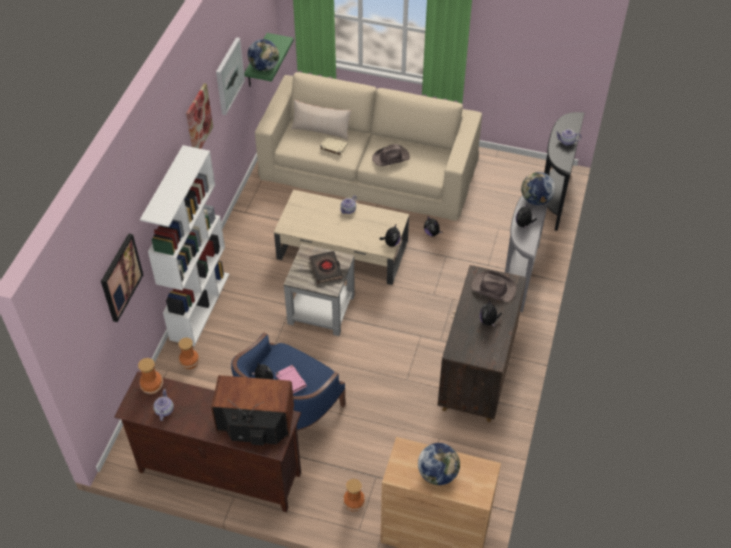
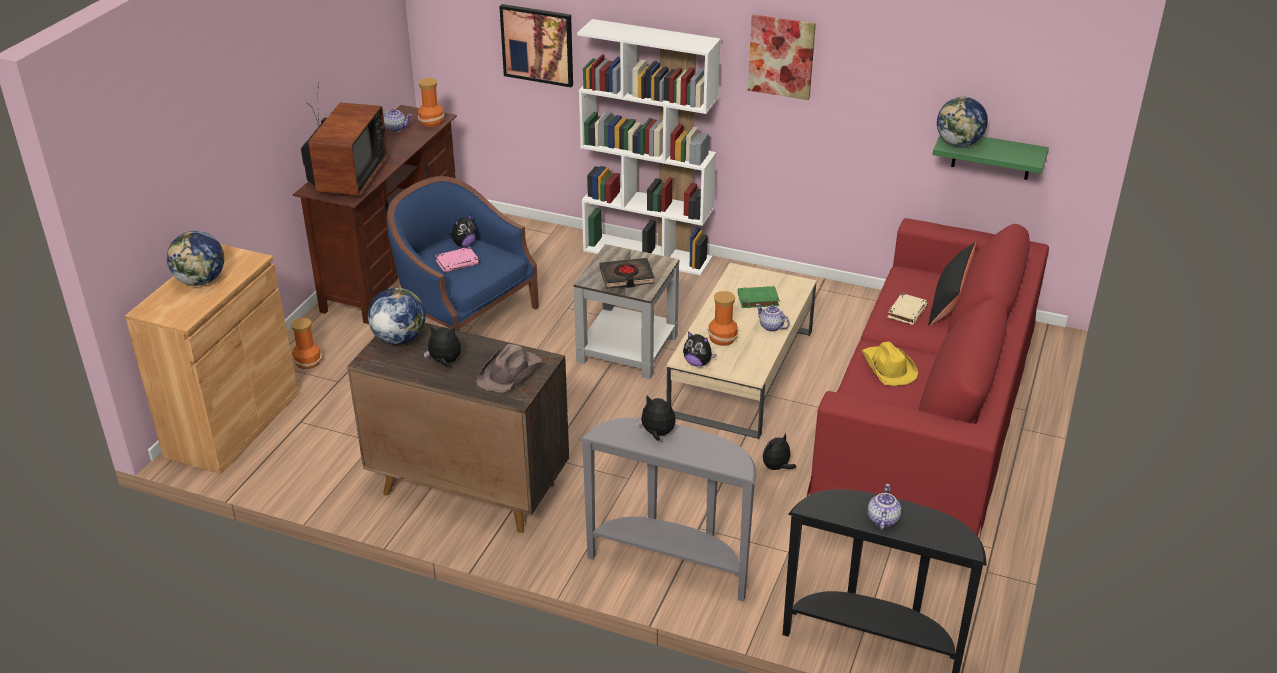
camera: 95 degrees right, 15 degrees down
vase [179,338,199,369] -> vase moved to [708,291,738,346]
picture [216,37,245,115] -> none
beige sofa [255,72,482,221] -> red sofa [807,218,1049,539]
beige pillow [291,100,351,140] -> black pillow [928,242,976,326]
brown hat [372,144,410,166] -> yellow hat [862,341,918,386]
globe [521,172,555,205] -> globe moved to [368,288,425,345]
none -> green book [738,286,780,308]

